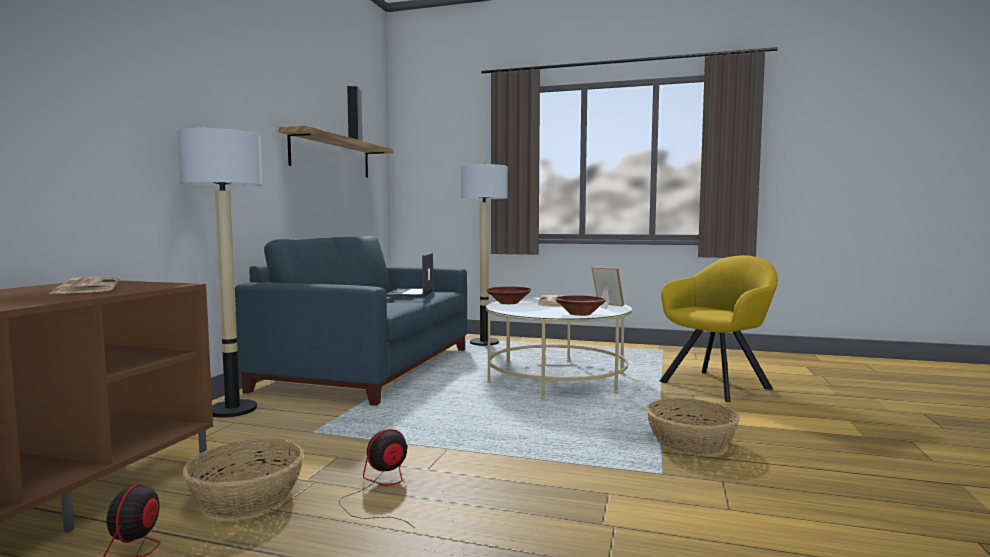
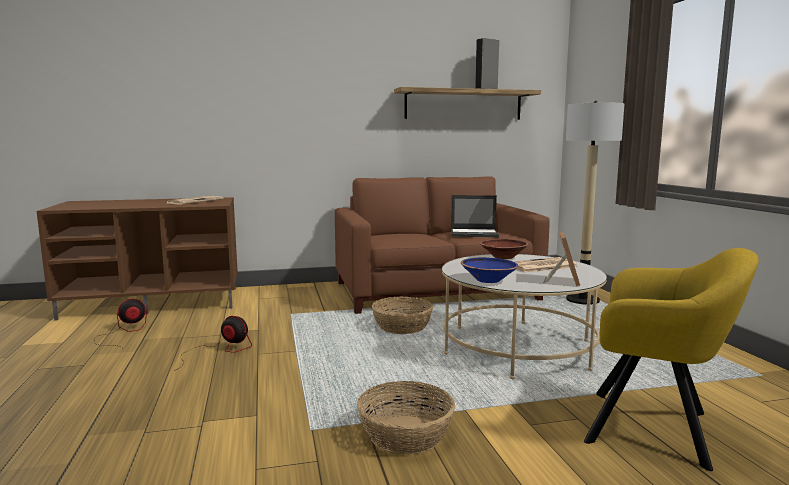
camera: 60 degrees right, 5 degrees up
floor lamp [178,128,262,418] -> none
basket [183,438,304,518] -> basket moved to [372,296,433,334]
blue sofa [235,236,467,406] -> brown sofa [335,176,550,314]
laptop [386,253,434,297] -> laptop turned 150 degrees counterclockwise [451,195,499,237]
brown bowl [555,295,607,316] -> blue bowl [461,258,518,283]

